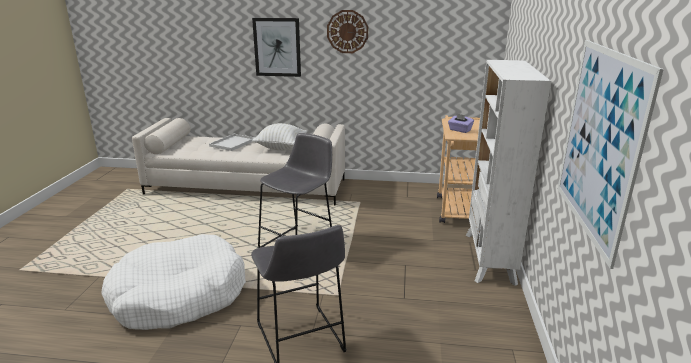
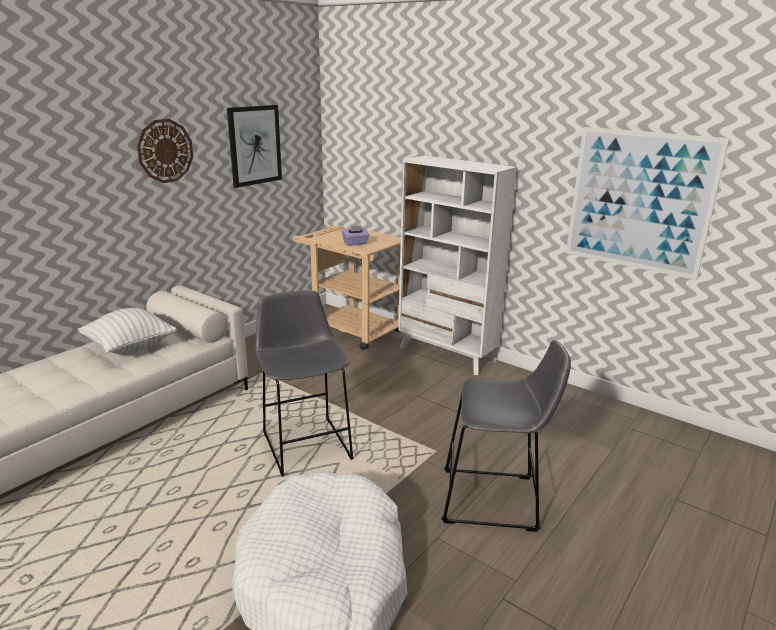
camera: 60 degrees left, 0 degrees up
white tray [209,134,255,151] -> none
picture [252,18,301,77] -> picture moved to [227,105,282,188]

